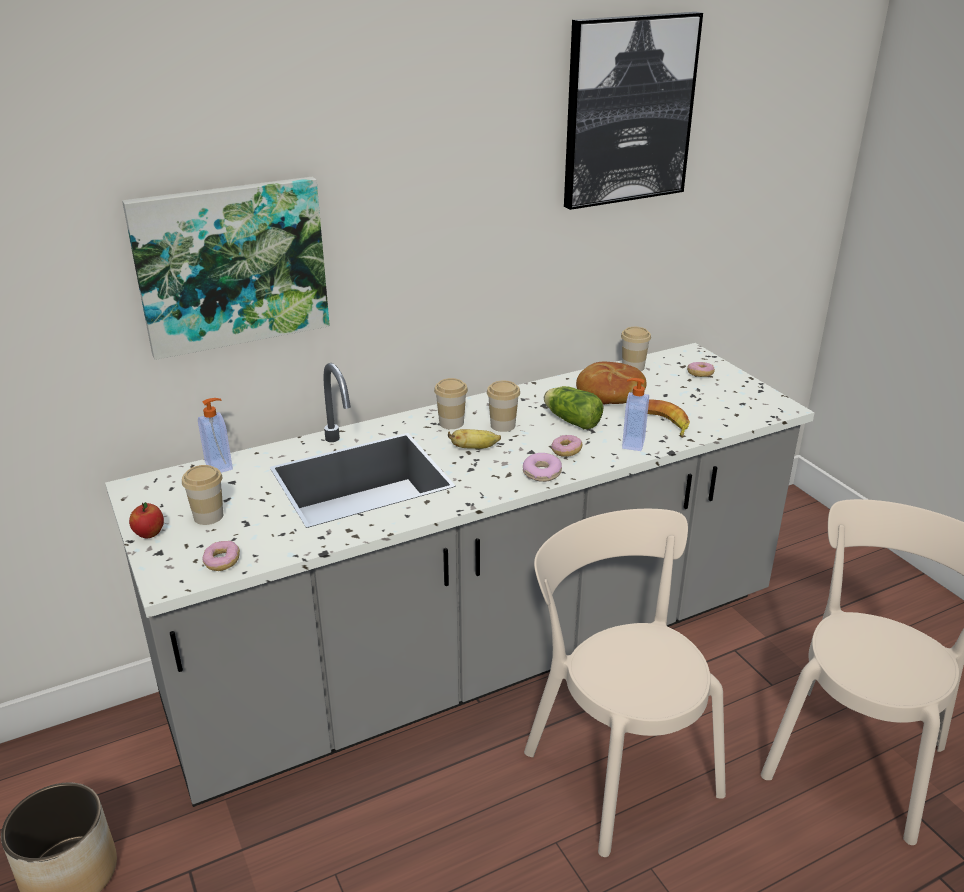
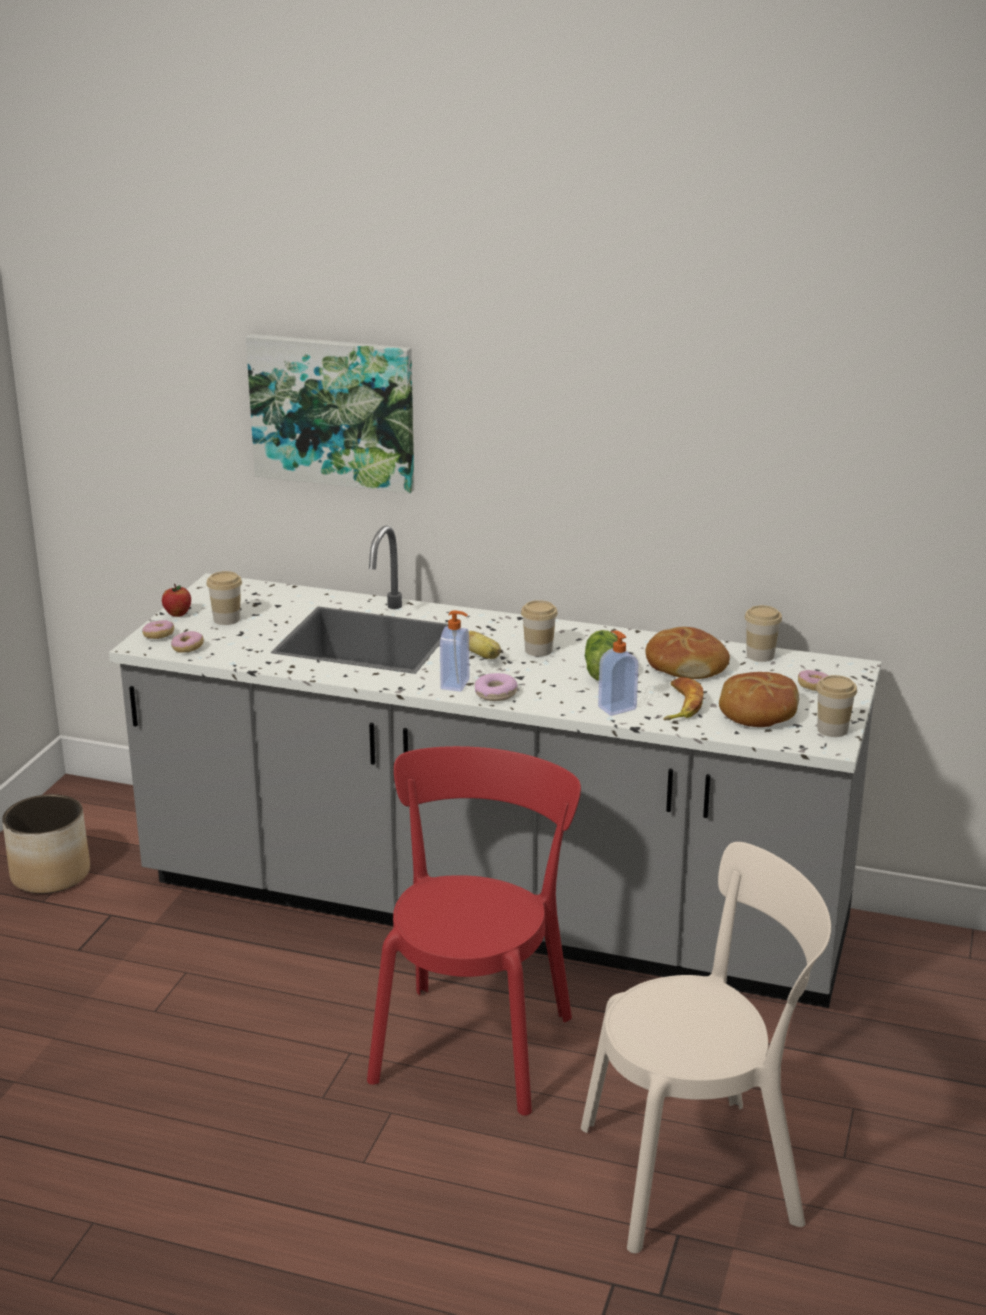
camera: 45 degrees right, 5 degrees down
soap dispenser [198,398,233,473] -> soap dispenser moved to [440,610,469,692]
cup [434,378,468,429] -> cup moved to [816,675,857,737]
beige chair [524,509,726,857] -> red chair [367,746,581,1116]
donut [551,435,582,457] -> donut moved to [142,620,174,639]
picture [564,12,703,210] -> none
none -> bread [719,672,799,727]

